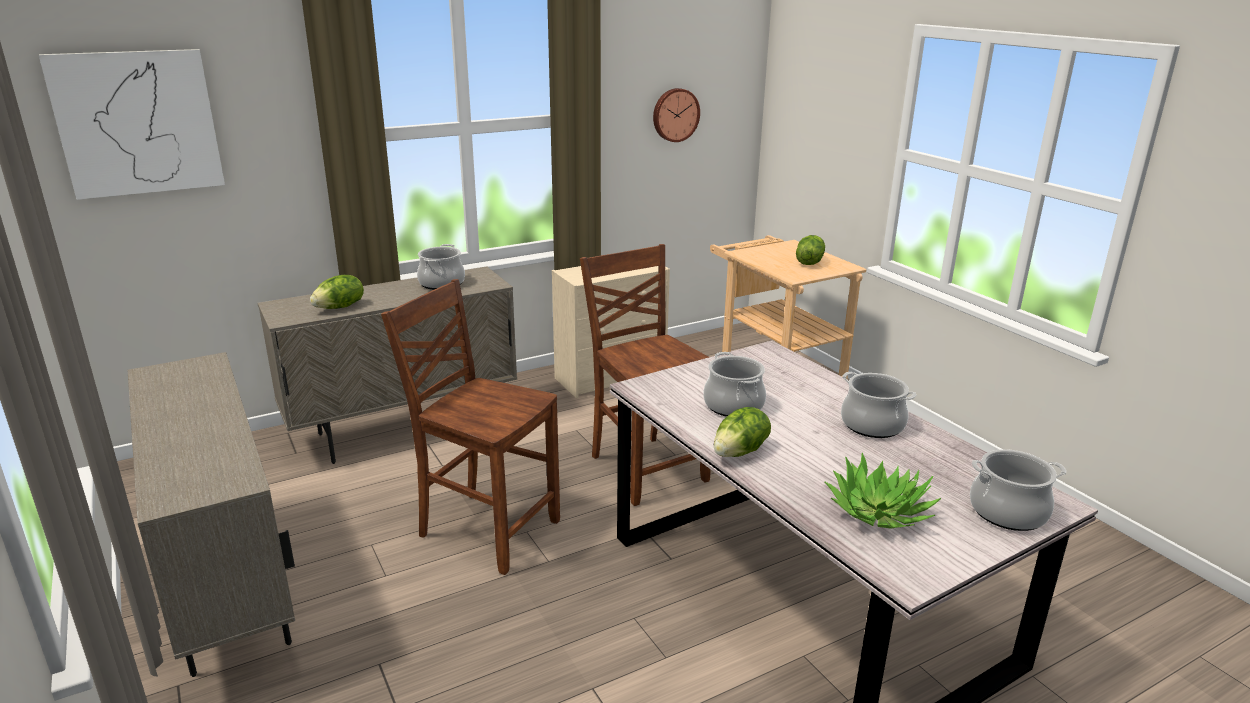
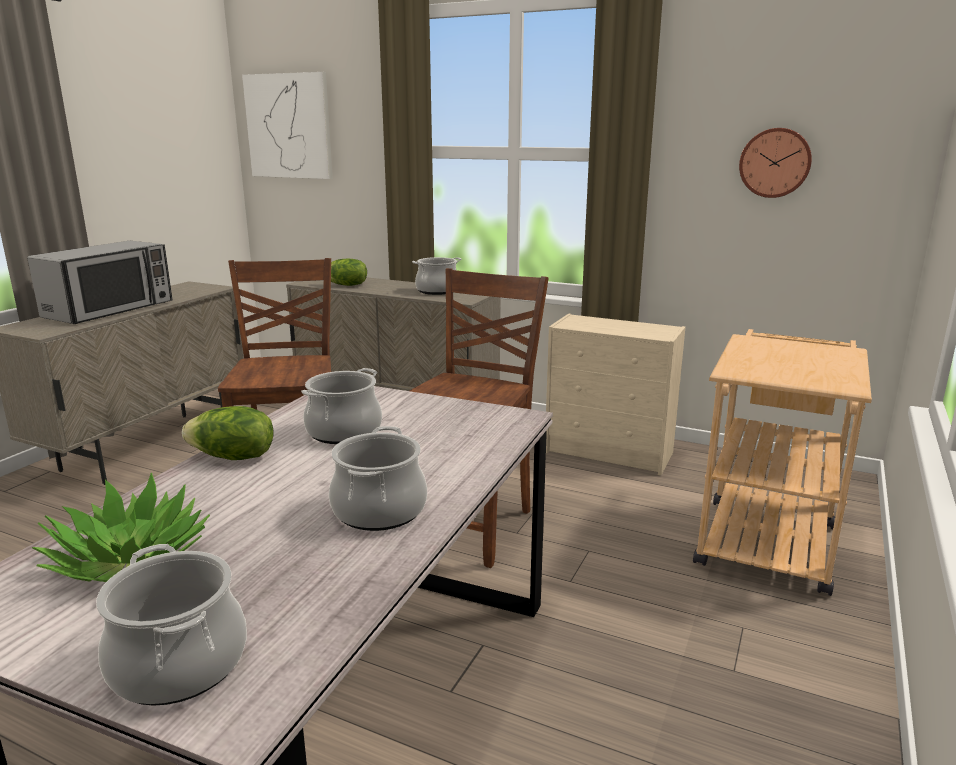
camera: 55 degrees right, 5 degrees down
lettuce [796,235,825,265] -> none
none -> microwave [27,241,172,324]

